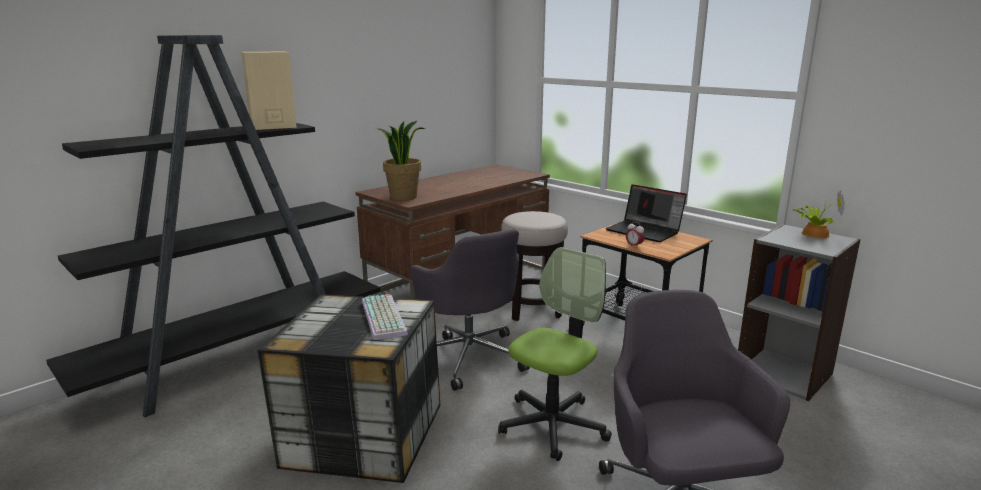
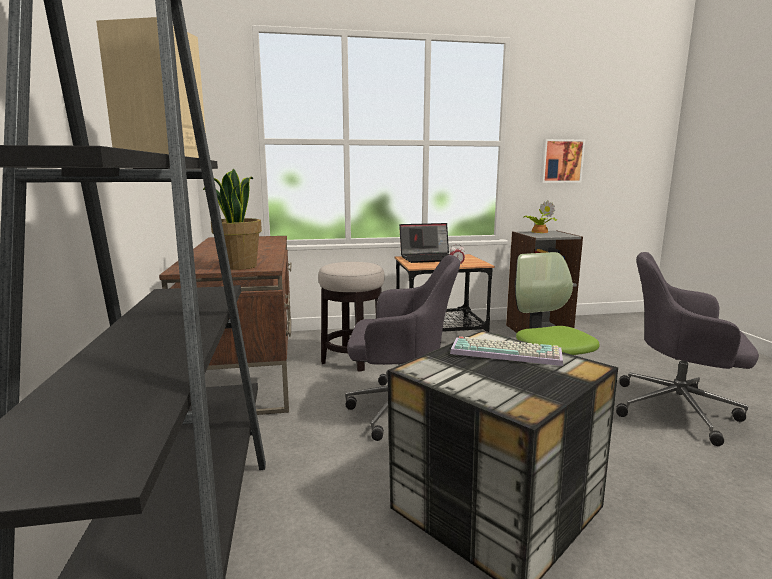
camera: 55 degrees left, 5 degrees down
none -> picture [540,139,585,183]

